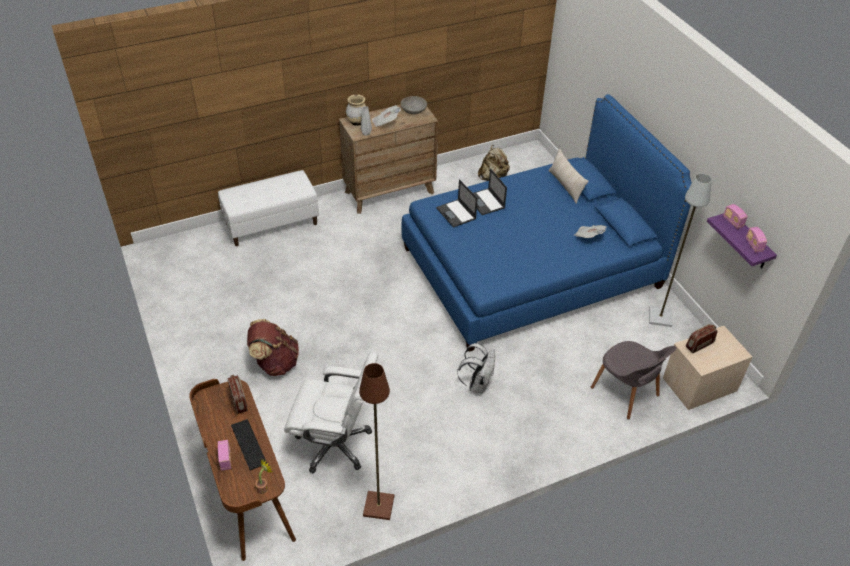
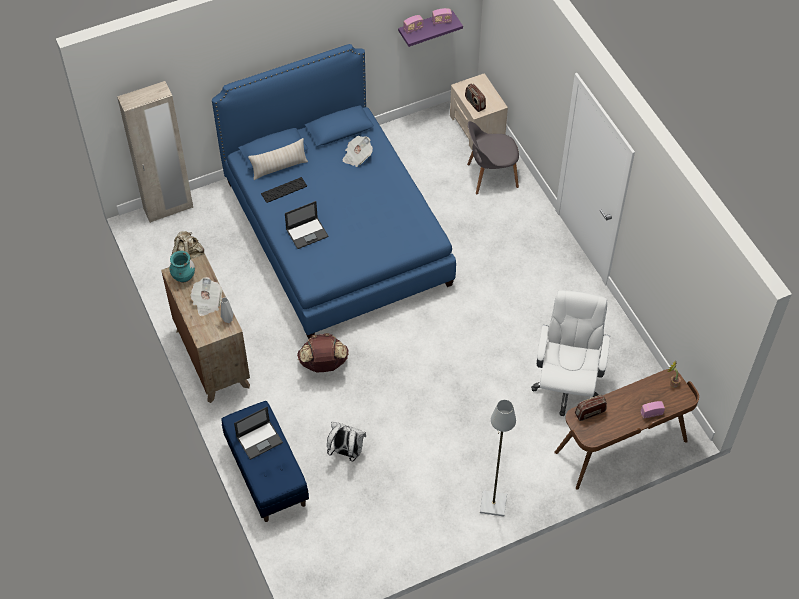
camera: 90 degrees left, 10 degrees up
white bench [218,170,319,246] -> blue bench [222,401,309,522]
keyboard [231,419,267,470] -> keyboard moved to [261,177,307,203]
brown backpack [247,319,299,376] -> brown backpack moved to [297,333,349,373]
beige vase [346,94,366,126] -> none
brown floor lamp [359,363,394,520] -> none
grey bowl [401,96,427,114] -> turquoise vase [169,251,195,282]
laptop [436,179,478,228] -> laptop moved to [234,407,283,460]
white backpack [457,343,495,394] -> white backpack moved to [327,422,366,461]
grey chair [591,341,676,420] -> grey chair turned 150 degrees counterclockwise [467,121,519,194]
grey floor lamp [649,174,712,327] -> grey floor lamp moved to [480,400,516,517]
none -> beige wardrobe [117,81,193,223]

